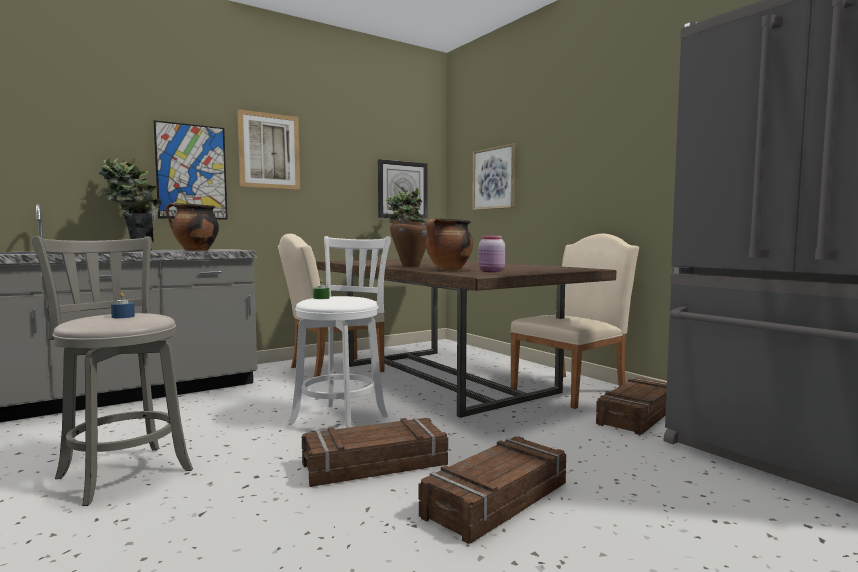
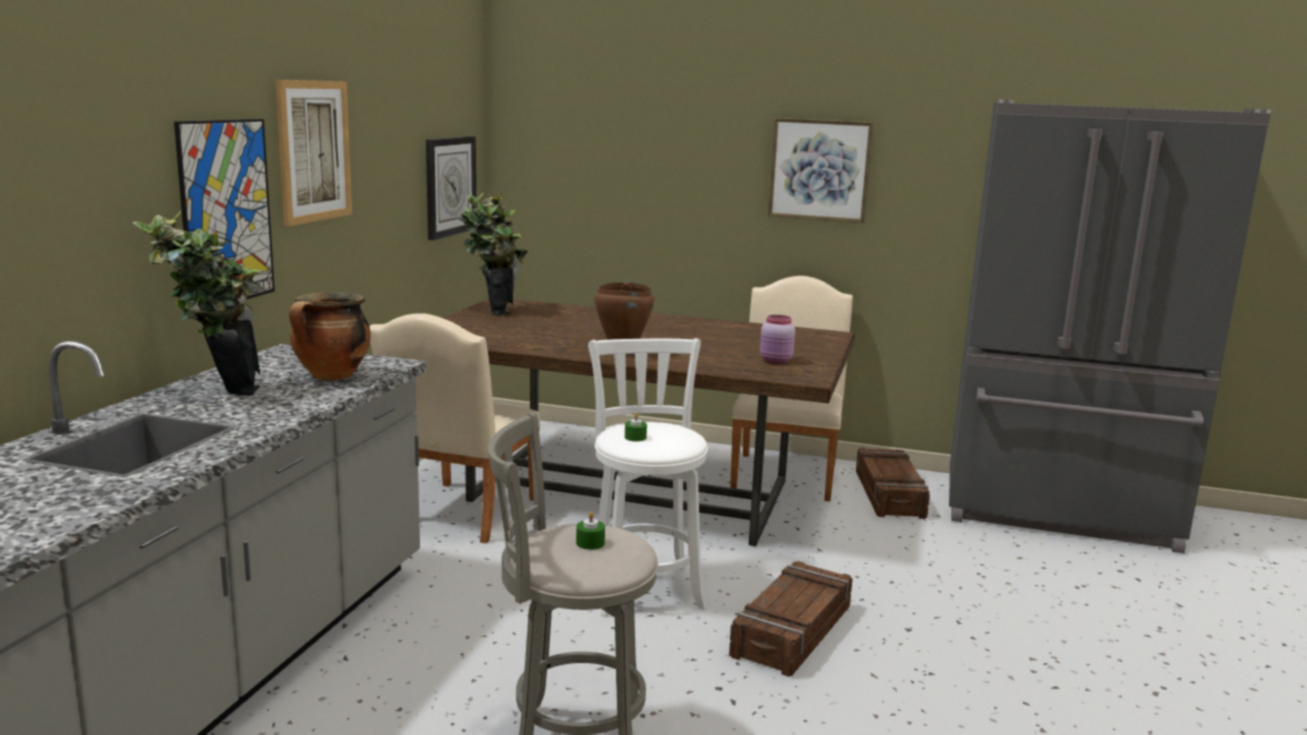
camera: 40 degrees left, 10 degrees up
blue candle [111,293,135,318] -> green candle [576,511,605,550]
crate [419,436,566,544] -> none
cooking pot [426,218,473,270] -> none
picture [472,143,515,210] -> picture moved to [768,118,874,223]

